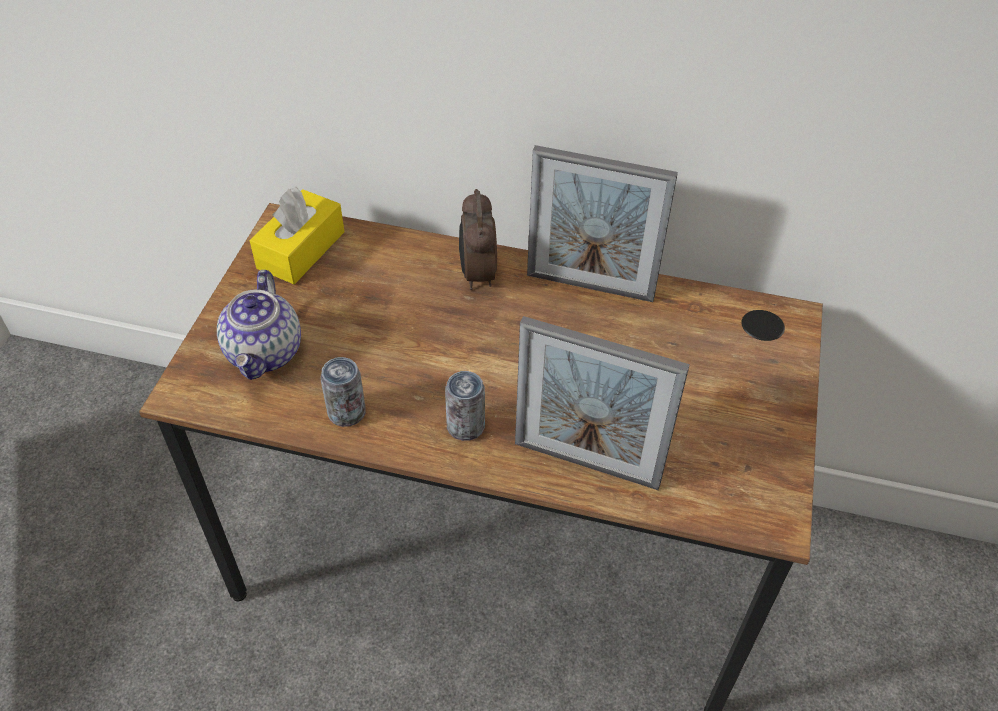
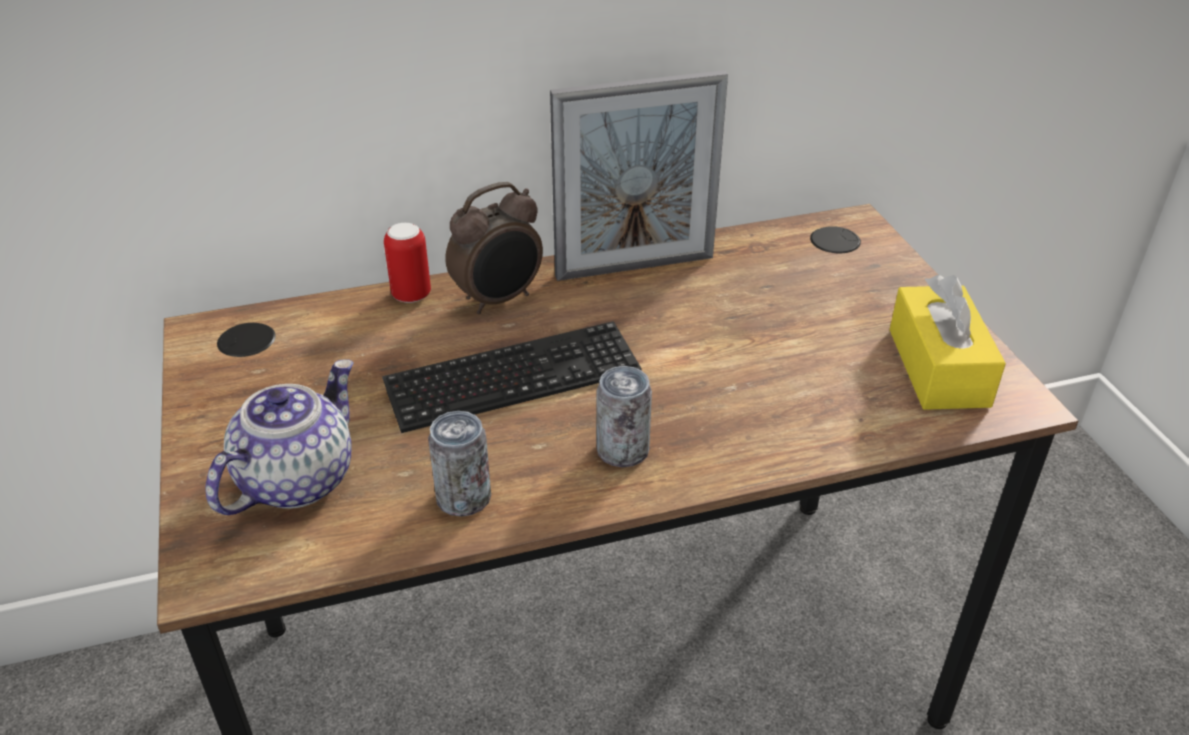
camera: 30 degrees left, 10 degrees down
teapot [217,270,301,380] -> teapot turned 120 degrees counterclockwise [205,359,354,515]
yellow tissue box [250,187,344,284] -> yellow tissue box moved to [890,275,1006,410]
alarm clock [459,189,497,290] -> alarm clock turned 90 degrees counterclockwise [445,182,543,314]
picture frame [515,316,690,490] -> none
none -> keyboard [382,321,642,433]
none -> can [384,223,431,303]

